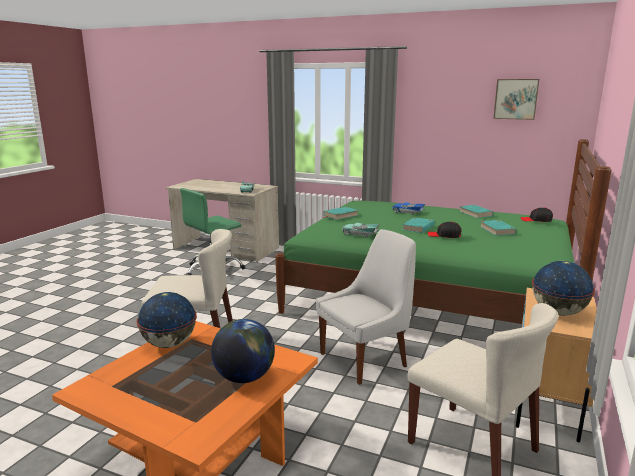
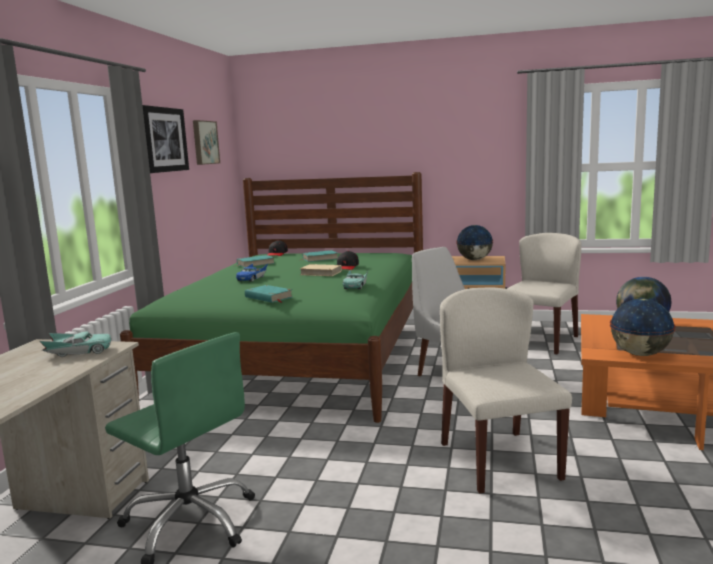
camera: 100 degrees left, 5 degrees down
turquoise book [402,217,434,233] -> beige book [300,264,342,276]
none -> picture [142,105,189,173]

